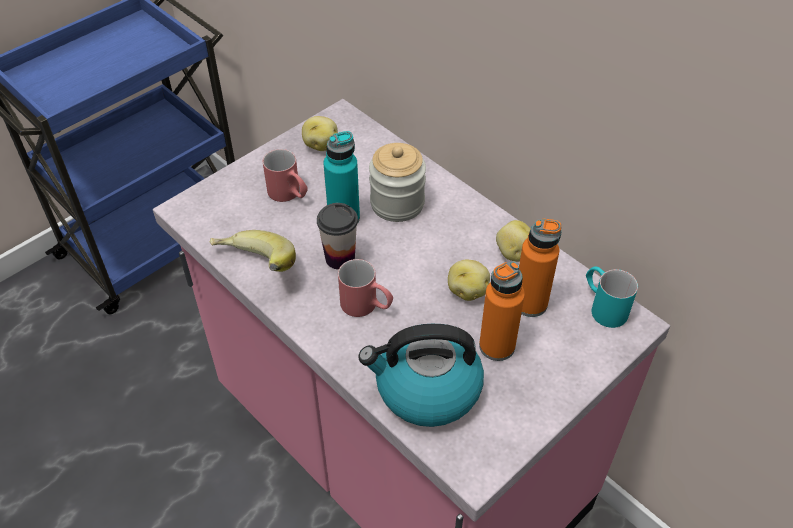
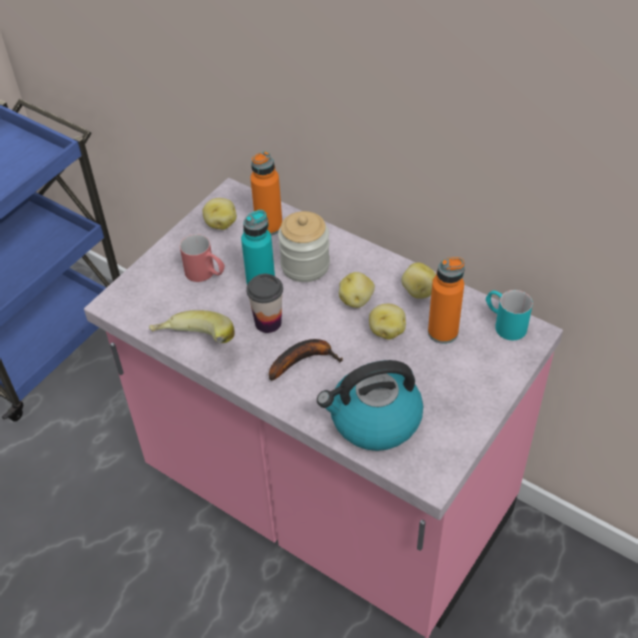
camera: 10 degrees left, 0 degrees up
red mug [338,259,393,317] -> banana [269,339,343,381]
orange bottle [479,262,525,361] -> orange bottle moved to [250,151,282,235]
none -> potato [339,272,375,308]

